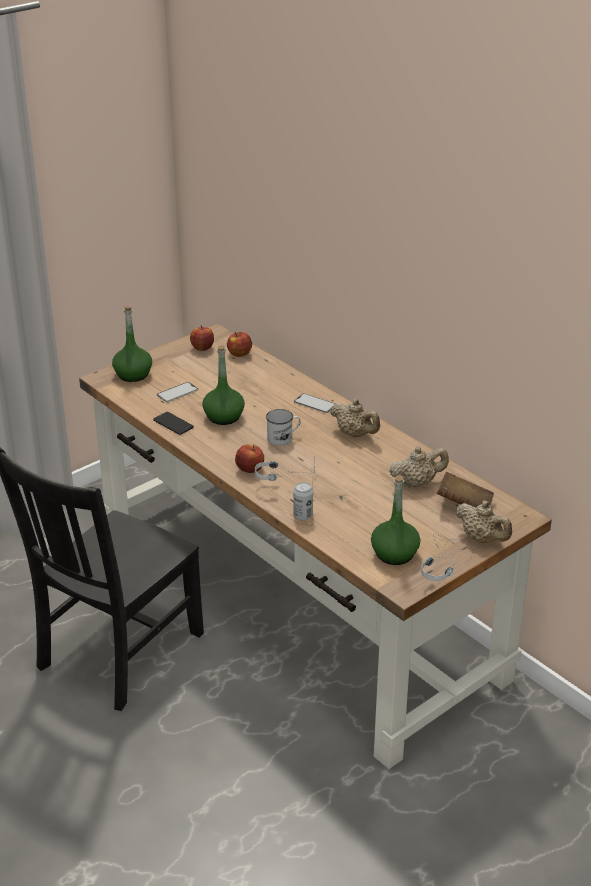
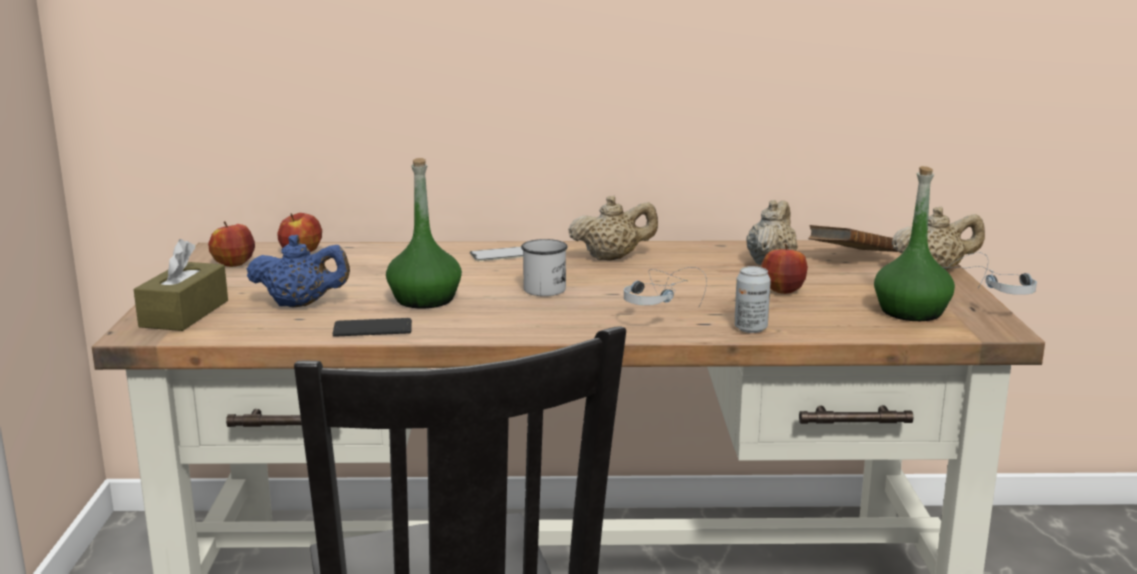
camera: 50 degrees left, 15 degrees down
green bottle [112,306,152,382] -> brown tissue box [134,239,228,331]
phone [157,382,198,402] -> blue teapot [246,235,350,307]
apple [235,444,264,473] -> apple moved to [761,244,808,294]

